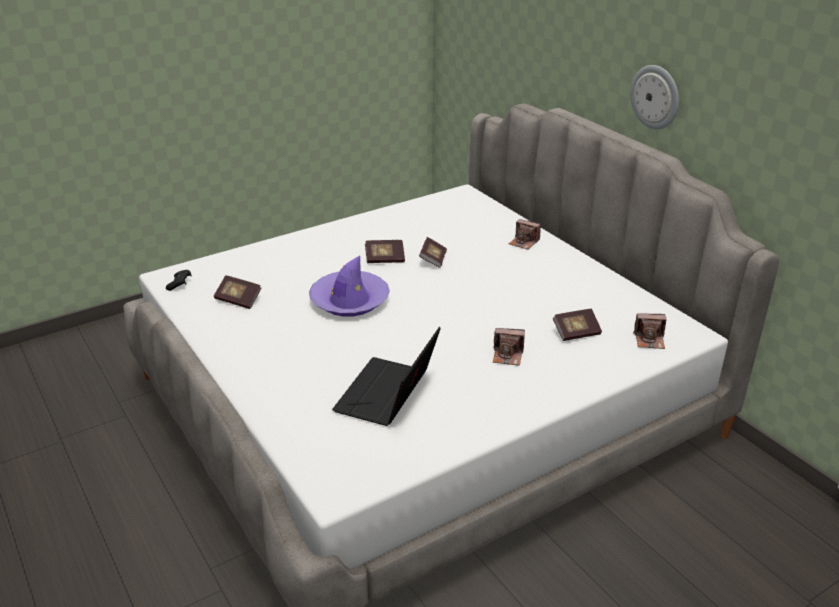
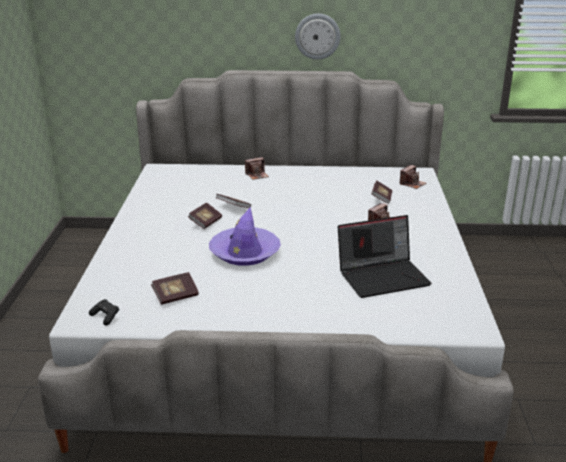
camera: 55 degrees left, 5 degrees down
laptop [332,327,441,426] -> laptop turned 75 degrees counterclockwise [338,215,432,298]

